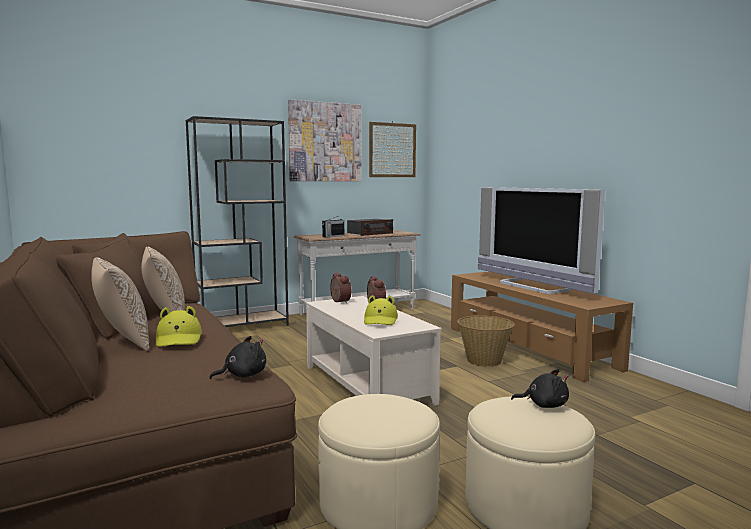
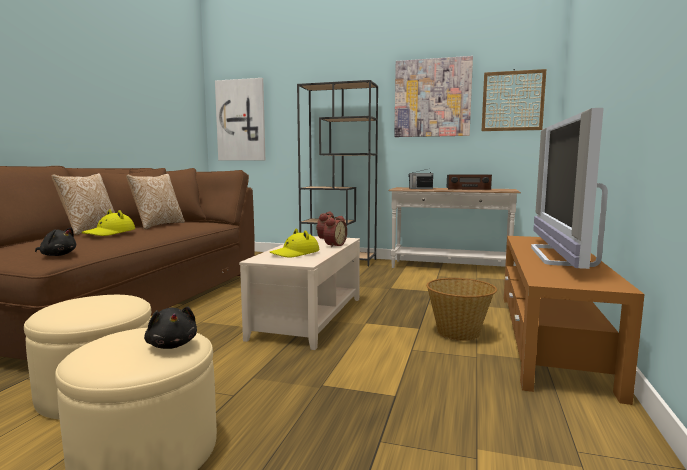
camera: 45 degrees right, 0 degrees up
none -> picture [215,78,265,161]

